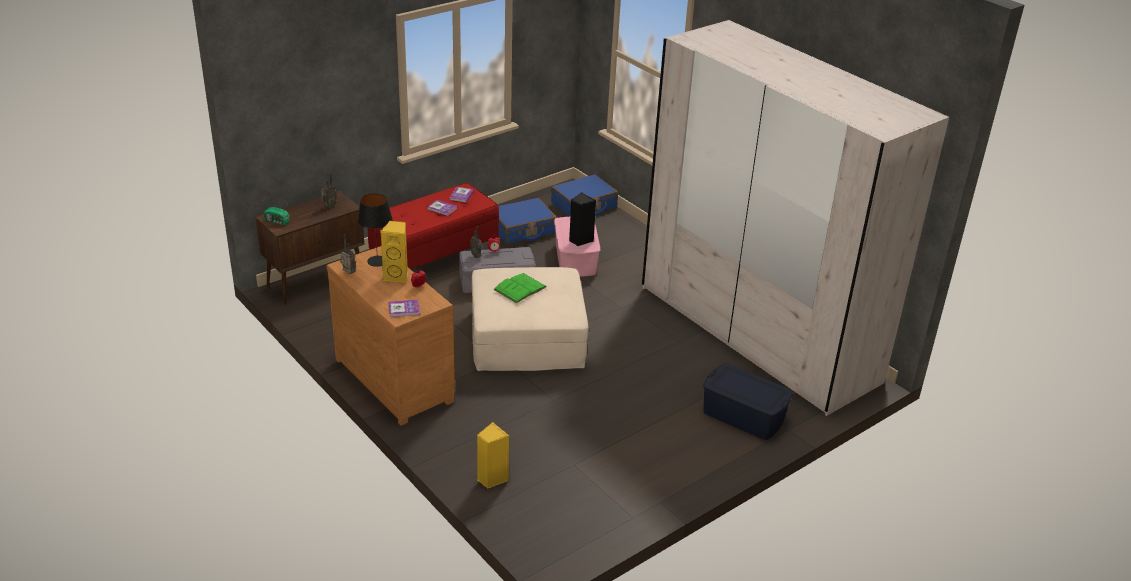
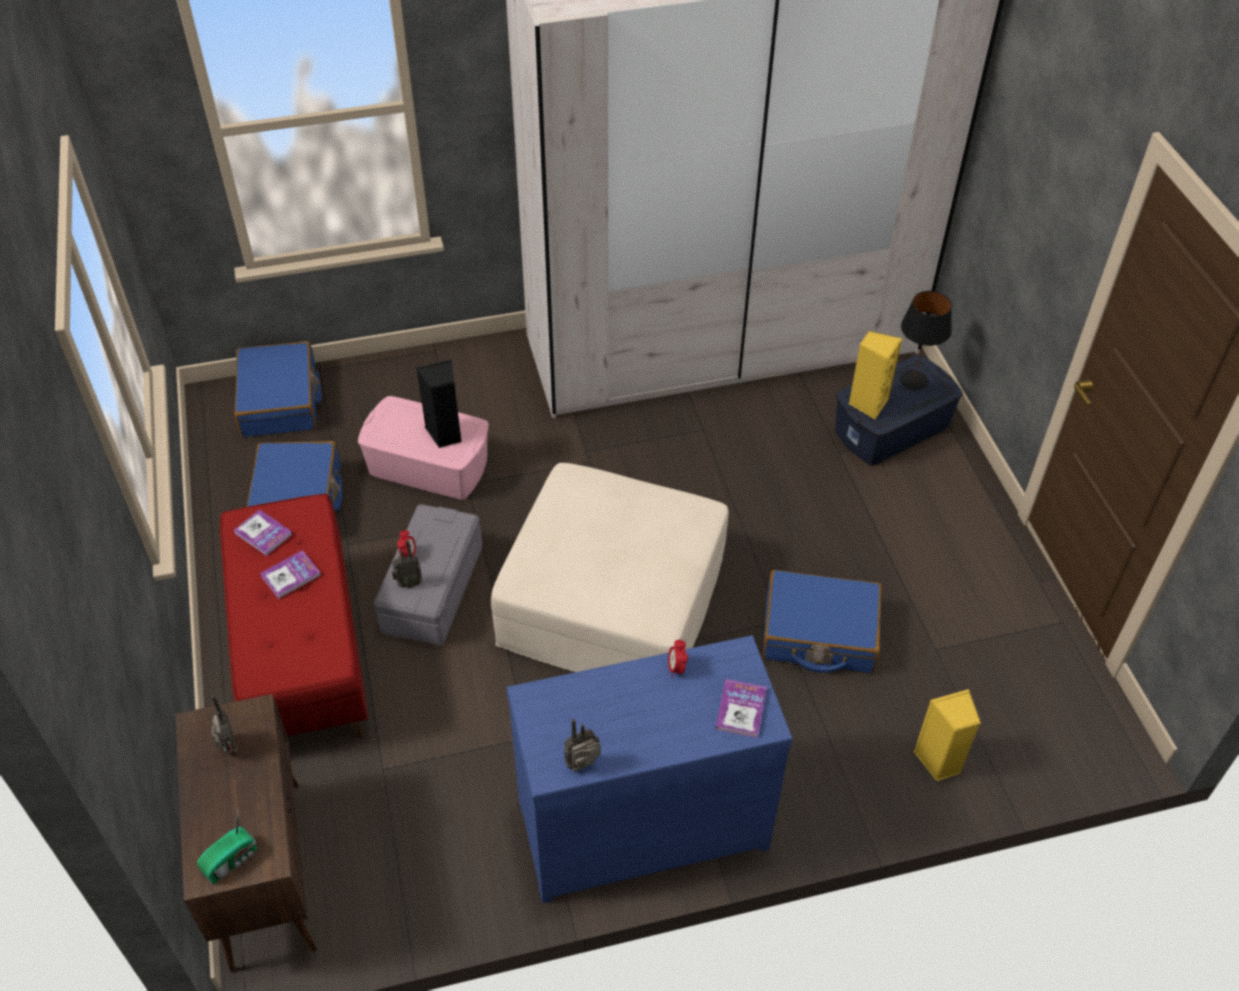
camera: 65 degrees left, 15 degrees up
brown dresser [327,246,455,426] -> blue dresser [507,635,793,903]
black table lamp [357,193,392,267] -> black table lamp moved to [900,291,952,390]
yellow speaker [381,221,408,283] -> yellow speaker moved to [848,331,902,419]
green book [493,273,546,303] -> none
none -> blue suitcase [762,570,882,674]

